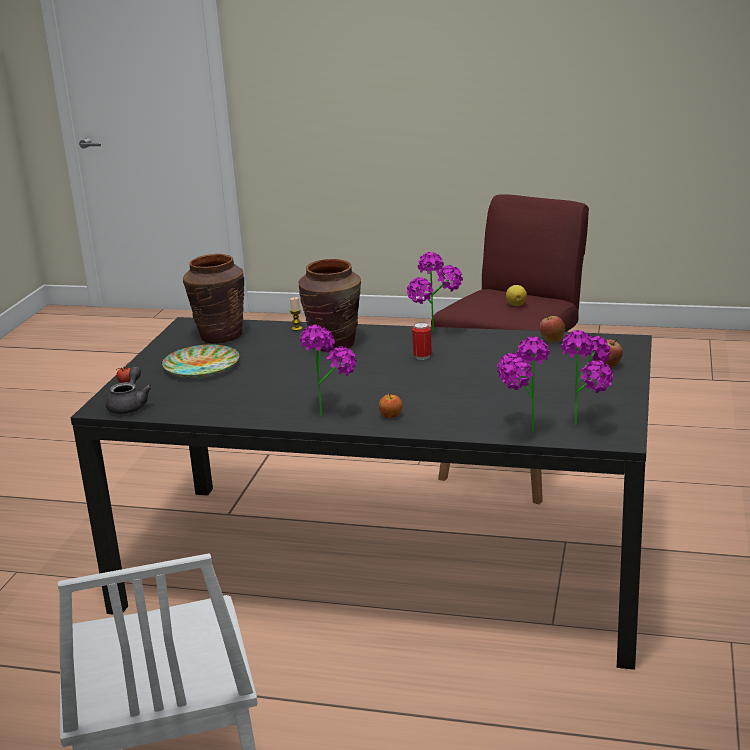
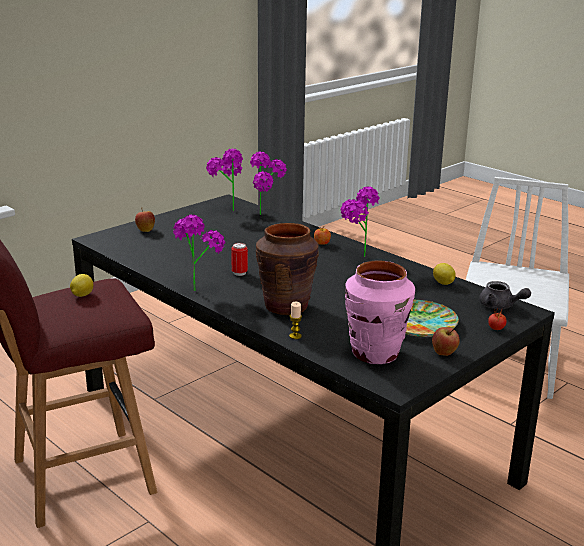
camera: 150 degrees left, 0 degrees up
grey teapot [106,366,152,414] -> grey teapot turned 90 degrees counterclockwise [479,281,531,309]
brown vase [183,254,244,344] -> pink vase [345,260,415,364]
apple [540,314,565,343] -> apple moved to [432,327,460,356]
none -> lemon [433,263,456,285]

